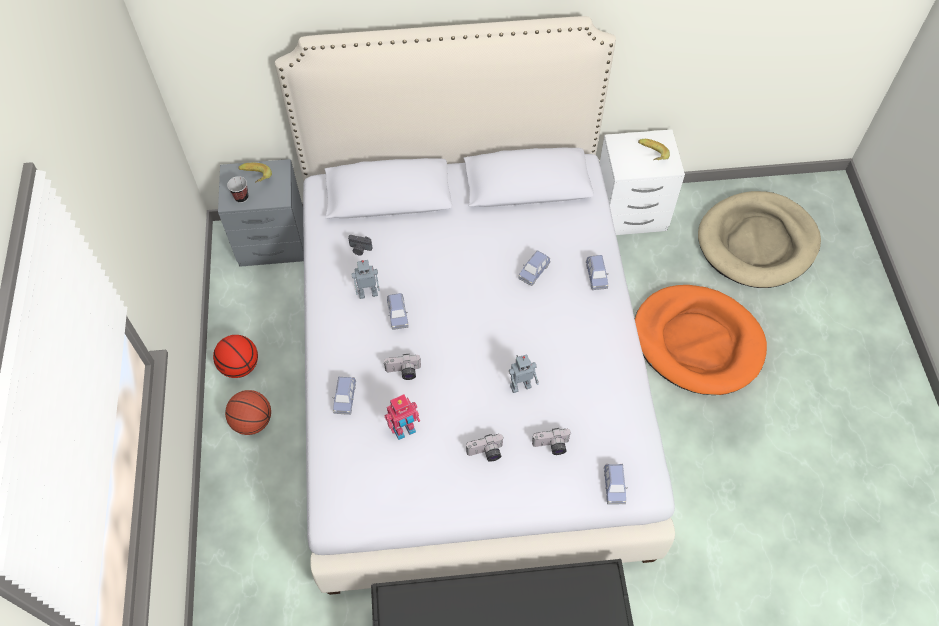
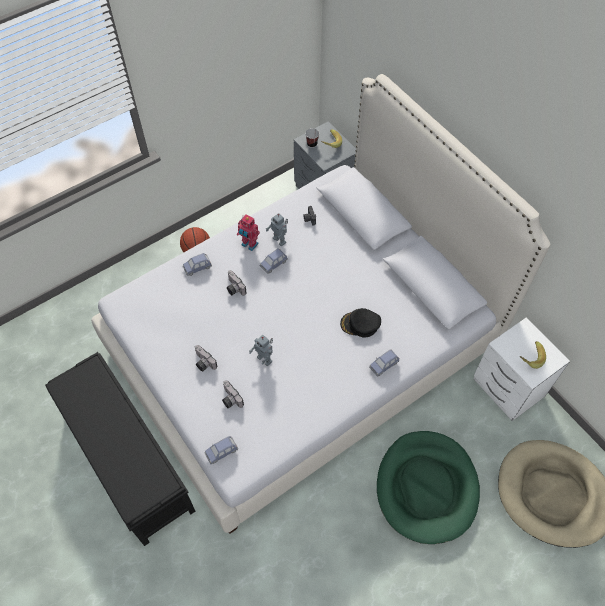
camera: 60 degrees right, 0 degrees up
basketball [213,335,258,378] -> none
toy robot [385,394,420,440] -> toy robot moved to [237,214,260,251]
blue toy car [518,250,550,286] -> black cap [340,308,381,338]
orange dog bed [635,285,767,395] -> green dog bed [377,431,480,544]

